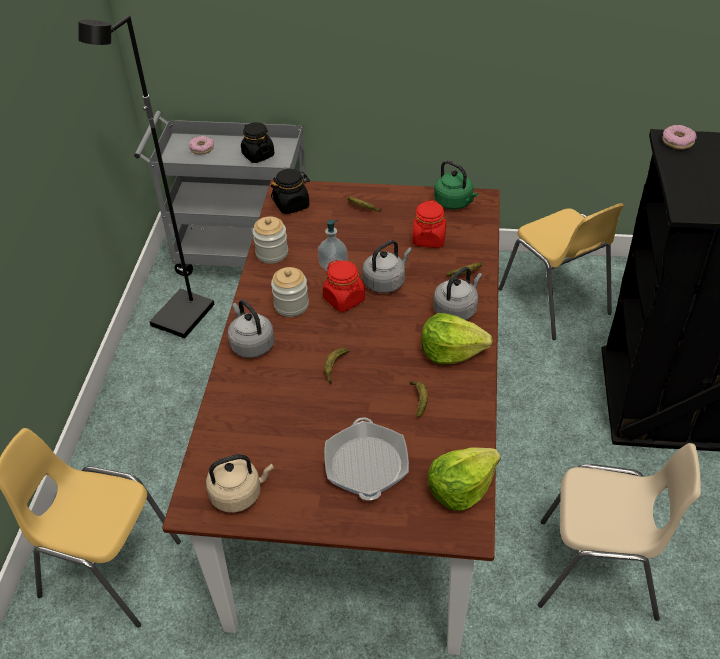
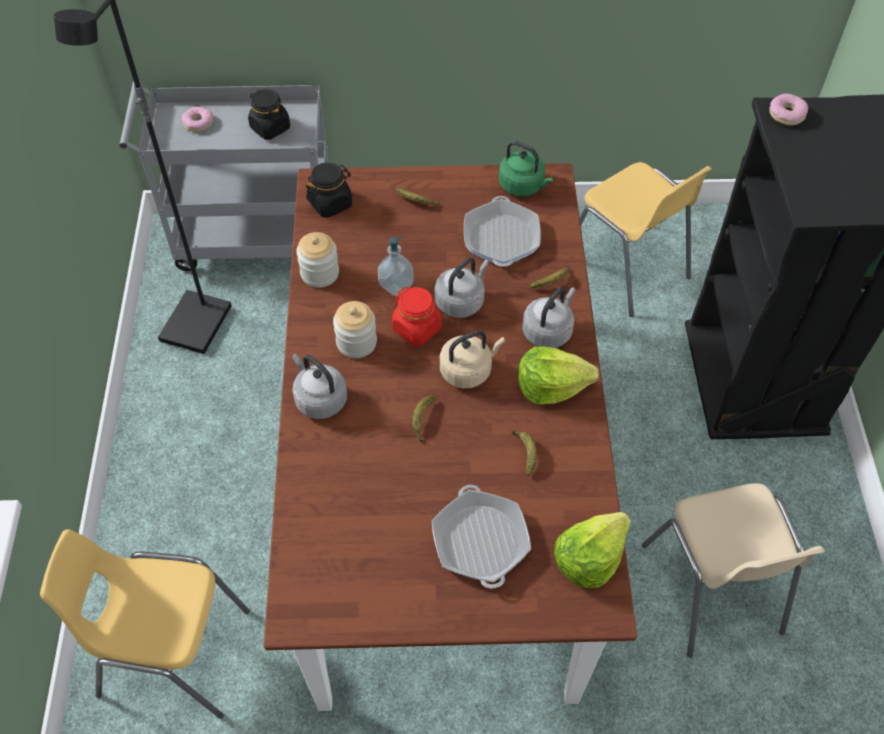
camera: 10 degrees left, 10 degrees up
beige kettle [206,454,274,513] -> beige kettle moved to [440,330,505,388]
red jar [412,200,446,248] -> frying pan [464,196,541,267]
beige chair [538,443,701,621] -> beige chair turned 75 degrees clockwise [642,483,825,657]

